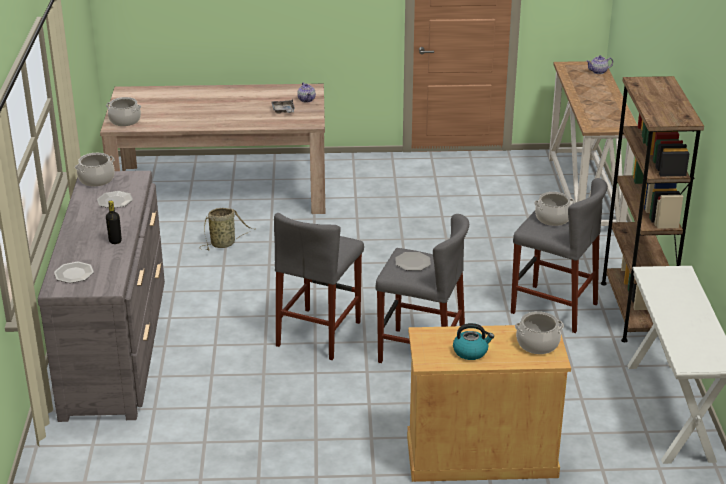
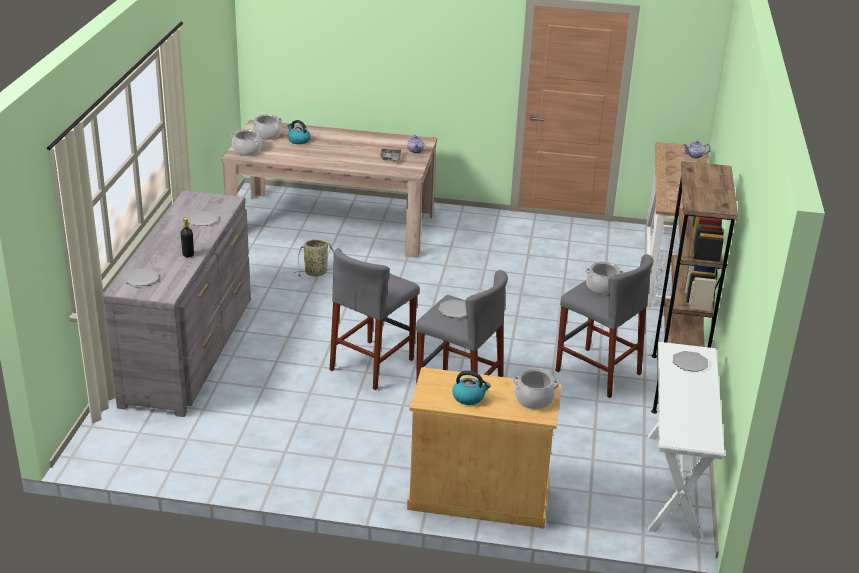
camera: 10 degrees right, 0 degrees up
cooking pot [75,153,115,186] -> cooking pot moved to [251,114,283,140]
none -> kettle [287,120,310,144]
none -> plate [673,351,708,372]

